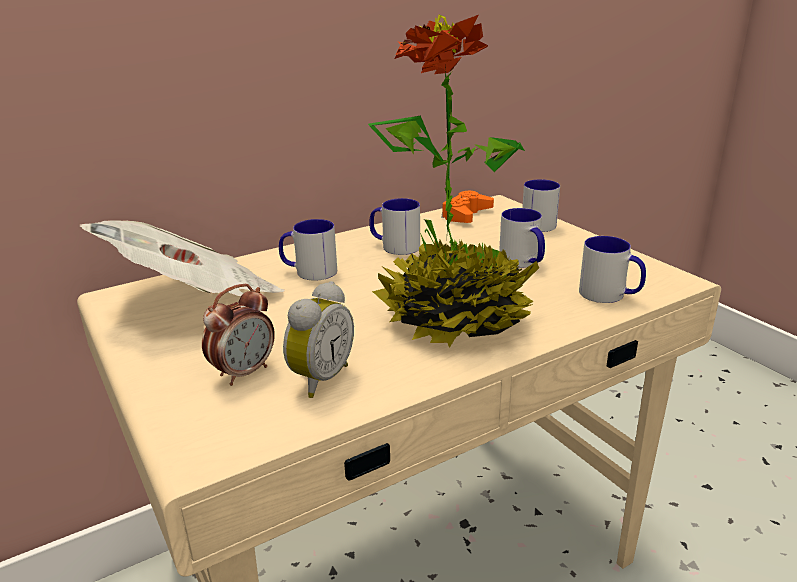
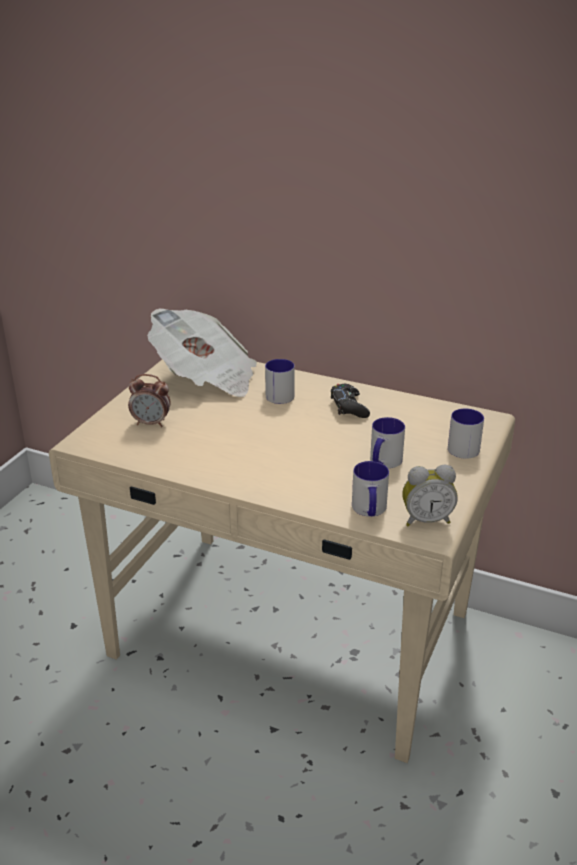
camera: 55 degrees right, 5 degrees up
alarm clock [283,281,354,398] -> alarm clock moved to [402,465,458,527]
potted plant [368,15,539,348] -> none
mug [369,198,420,255] -> black game controller [331,384,370,418]
orange game controller [441,191,494,223] -> none

